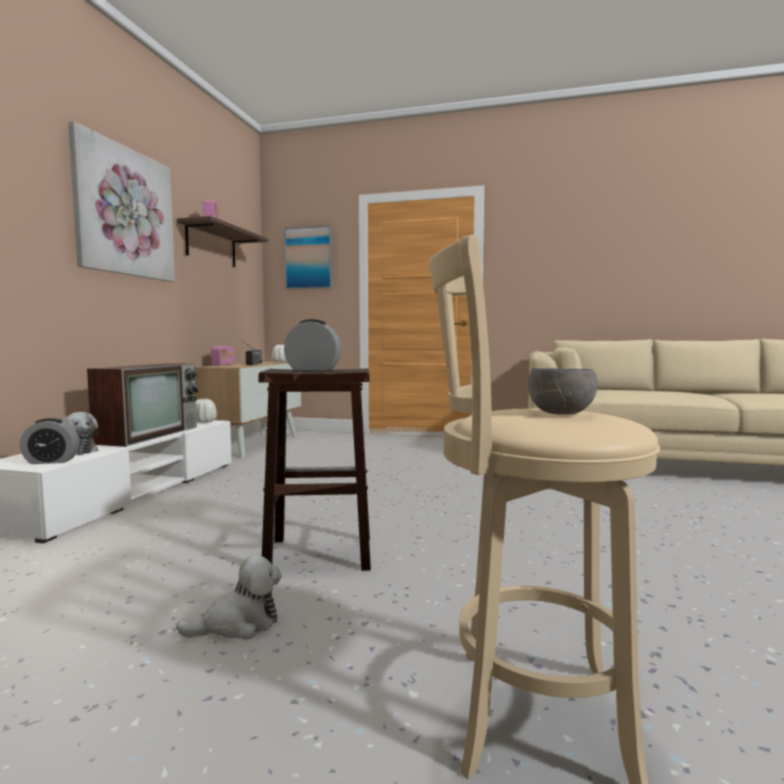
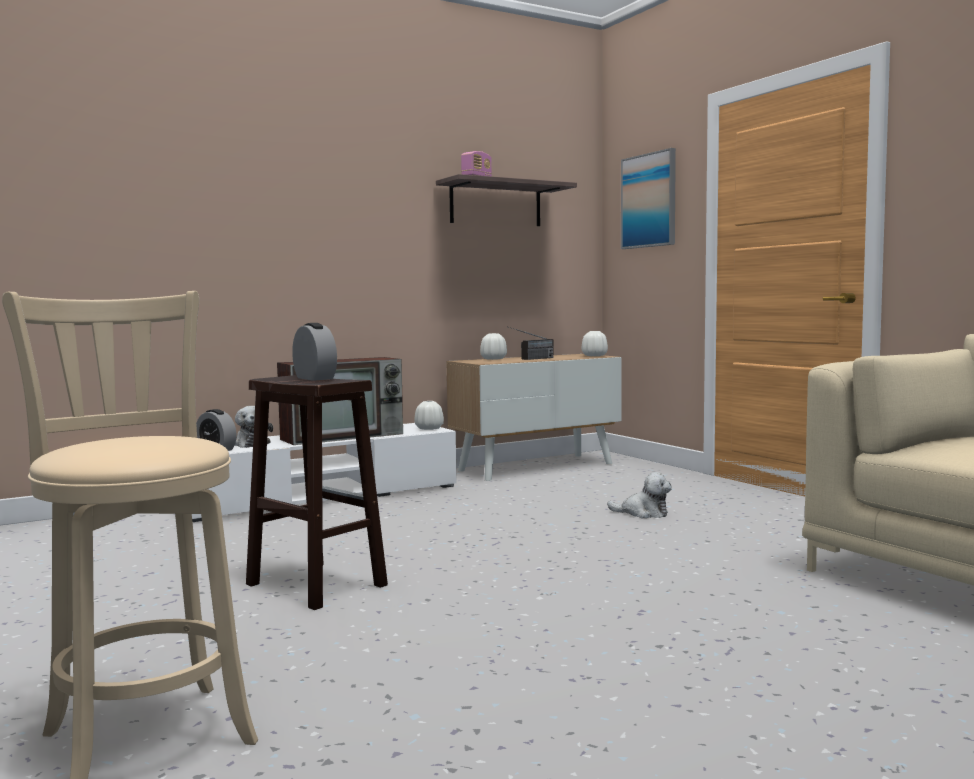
camera: 45 degrees right, 0 degrees up
picture [68,121,175,282] -> none
plush toy [176,555,282,640] -> plush toy moved to [607,472,672,518]
radio [211,346,235,366] -> white vase [480,333,507,360]
grey bowl [528,368,597,414] -> none

